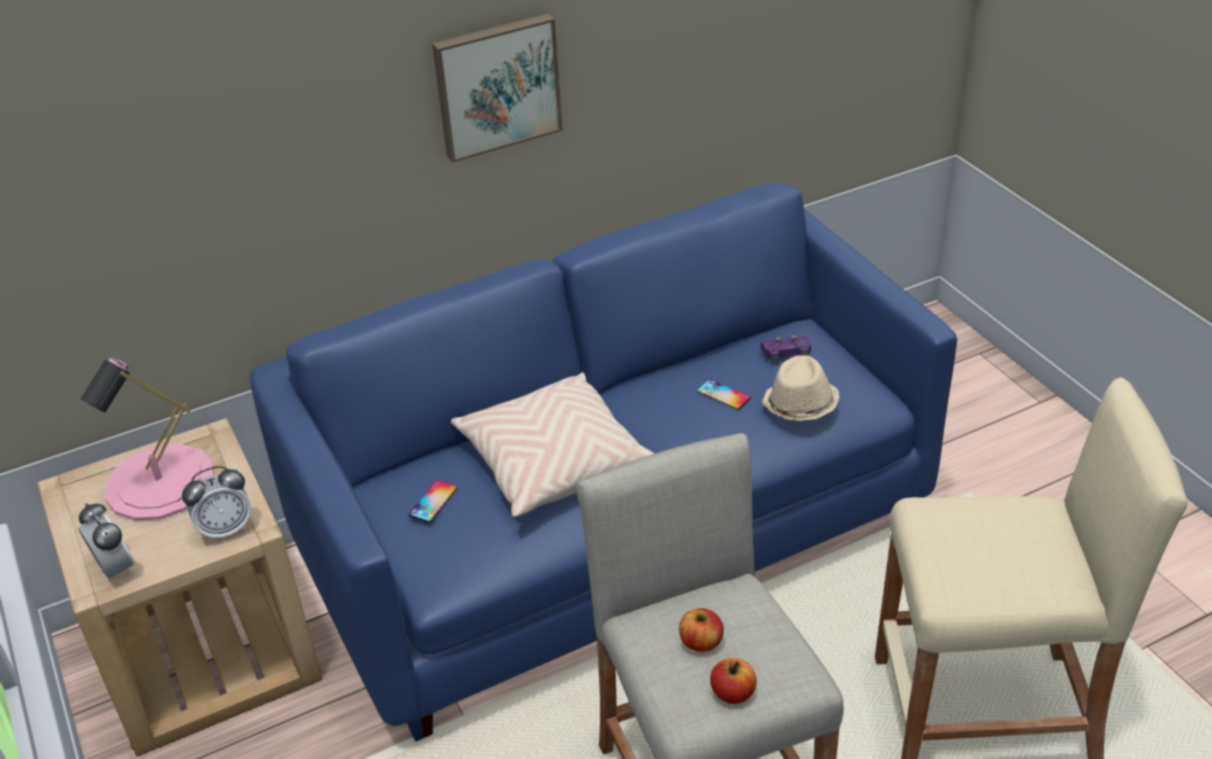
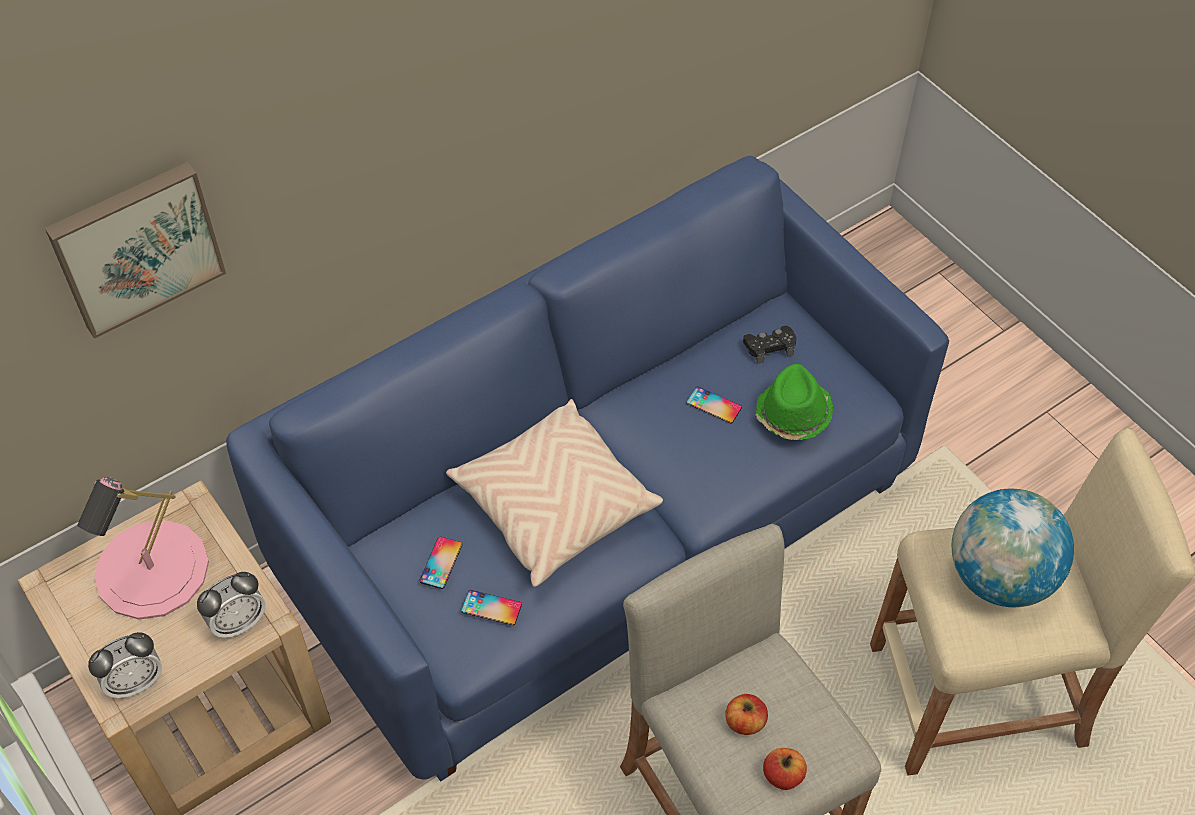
camera: 10 degrees left, 15 degrees up
alarm clock [78,503,135,579] -> alarm clock turned 105 degrees clockwise [88,632,162,699]
picture [432,14,563,162] -> picture moved to [45,162,226,339]
purple game controller [760,335,811,365] -> black game controller [743,326,796,364]
beige hat [762,355,840,421] -> green hat [755,364,833,440]
none -> phone [461,590,522,625]
none -> globe [952,489,1074,607]

